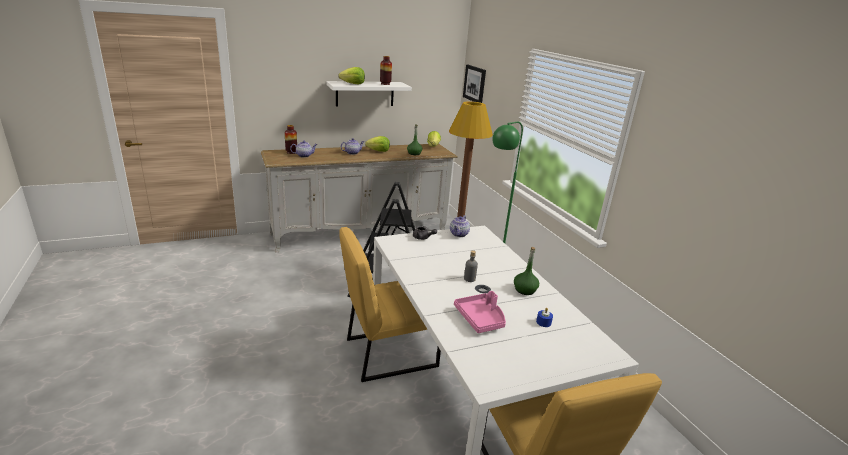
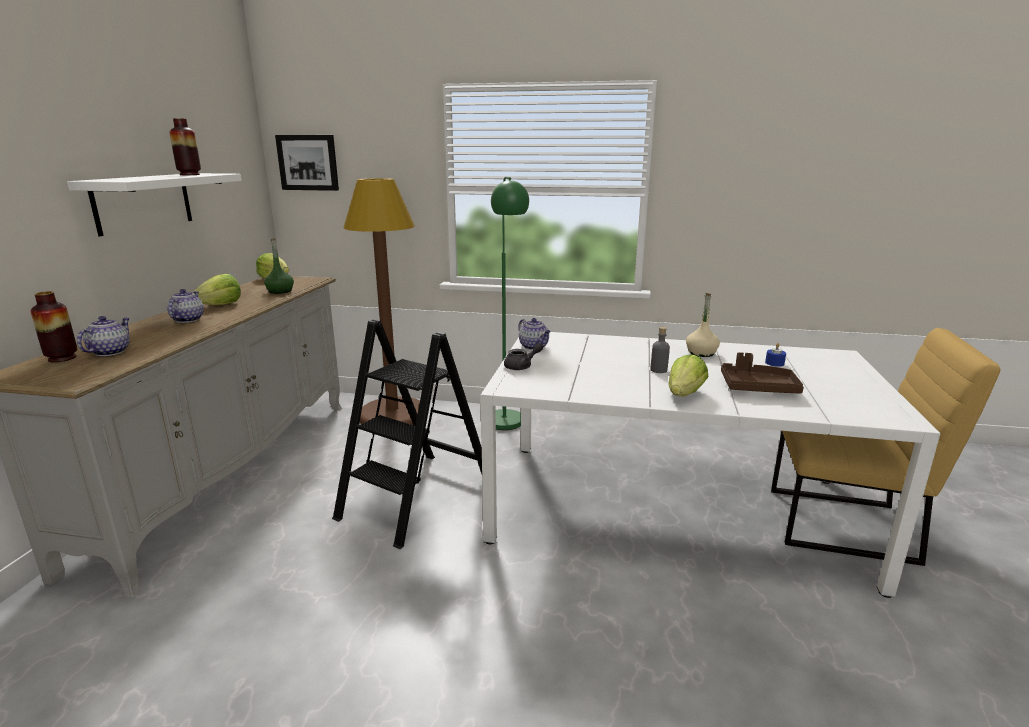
camera: 55 degrees left, 5 degrees down
lettuce [338,67,365,85] -> lettuce moved to [668,354,708,396]
yellow chair [339,227,441,382] -> none
pink tray [454,291,506,333] -> brown tray [721,352,804,394]
green bottle [514,247,539,295] -> beige bottle [686,293,720,357]

